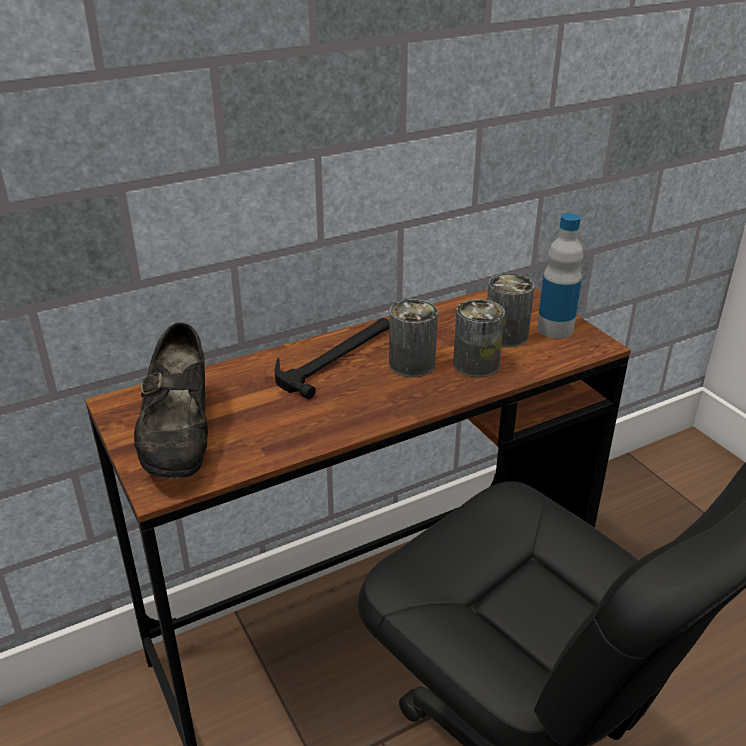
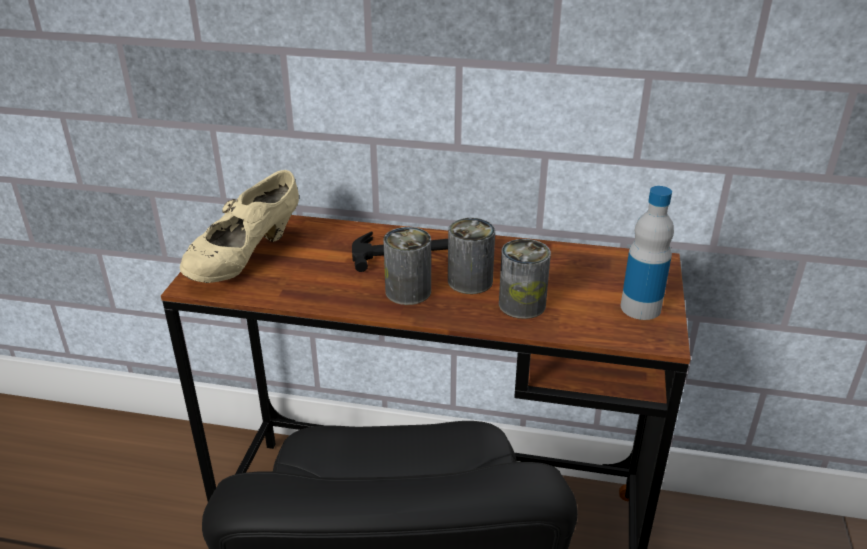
camera: 40 degrees right, 0 degrees up
black shoe [134,323,208,479] -> beige shoe [180,170,299,283]
can [487,274,535,347] -> can moved to [383,227,431,305]

